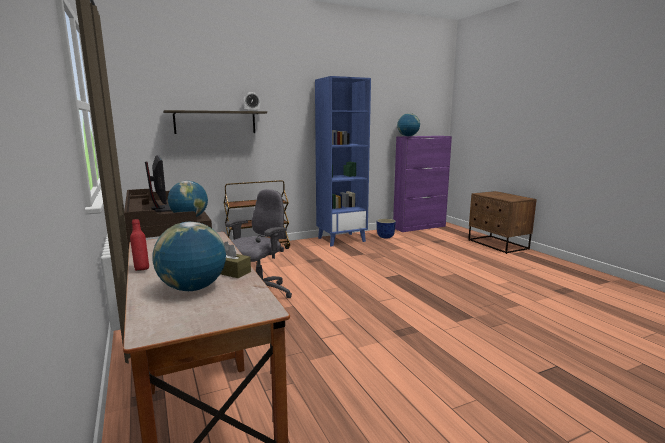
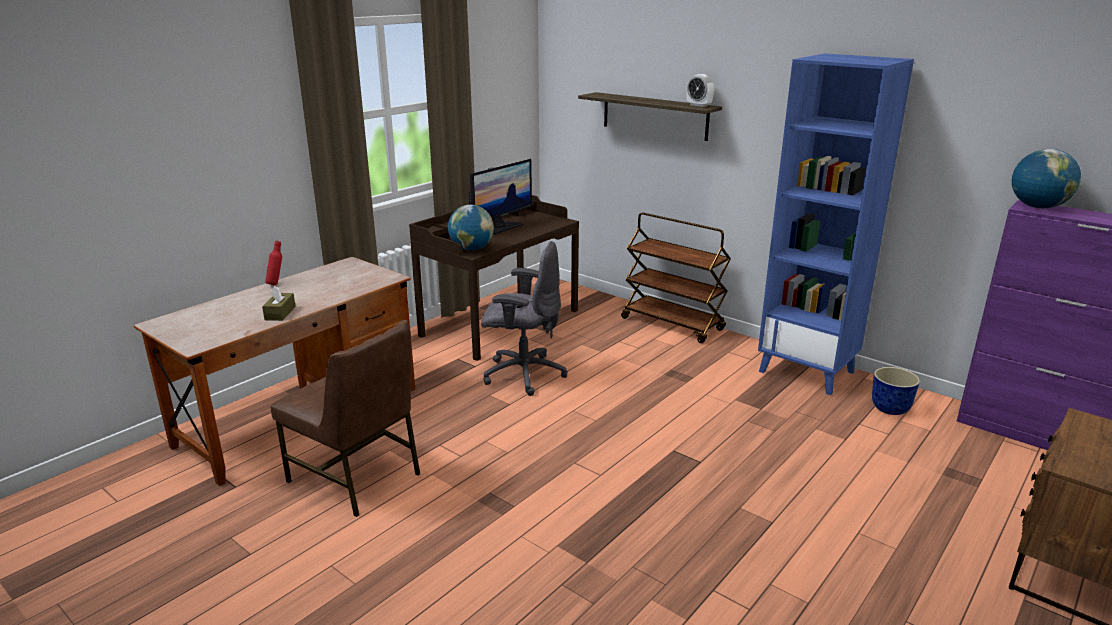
camera: 65 degrees right, 10 degrees up
globe [152,222,226,291] -> none
none -> brown chair [271,320,420,517]

